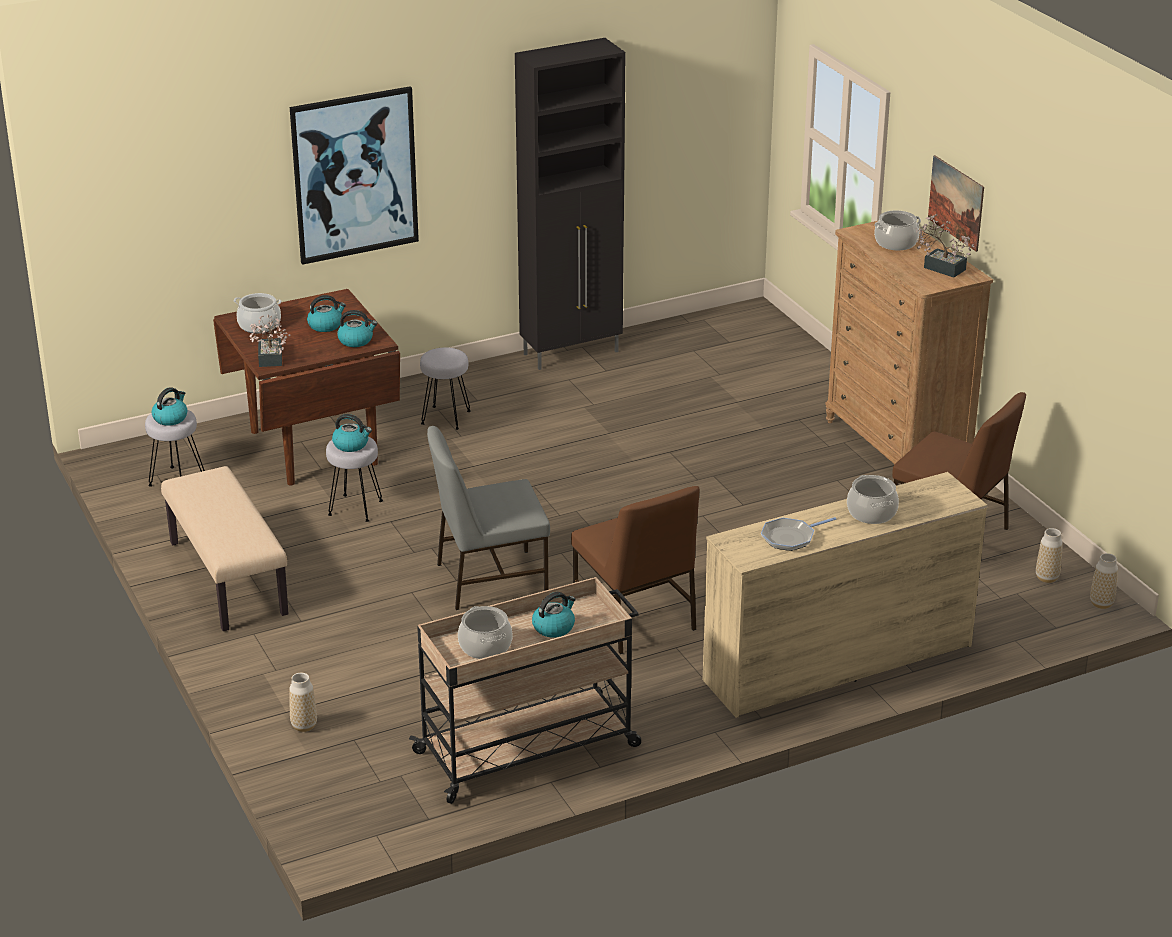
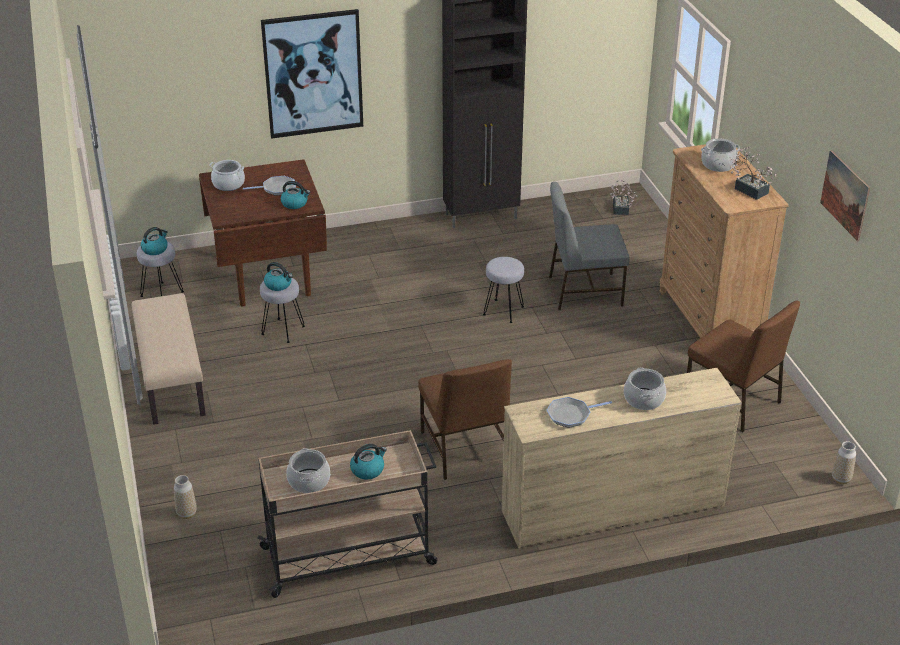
camera: 10 degrees right, 5 degrees up
potted plant [249,315,291,367] -> potted plant moved to [610,180,637,215]
kettle [307,295,346,332] -> frying pan [243,176,296,196]
grey stool [420,347,471,430] -> grey stool moved to [483,257,524,323]
grey chair [427,426,550,610] -> grey chair moved to [549,182,629,310]
picture [928,155,984,252] -> picture moved to [820,150,870,242]
vase [1036,528,1063,583] -> none

